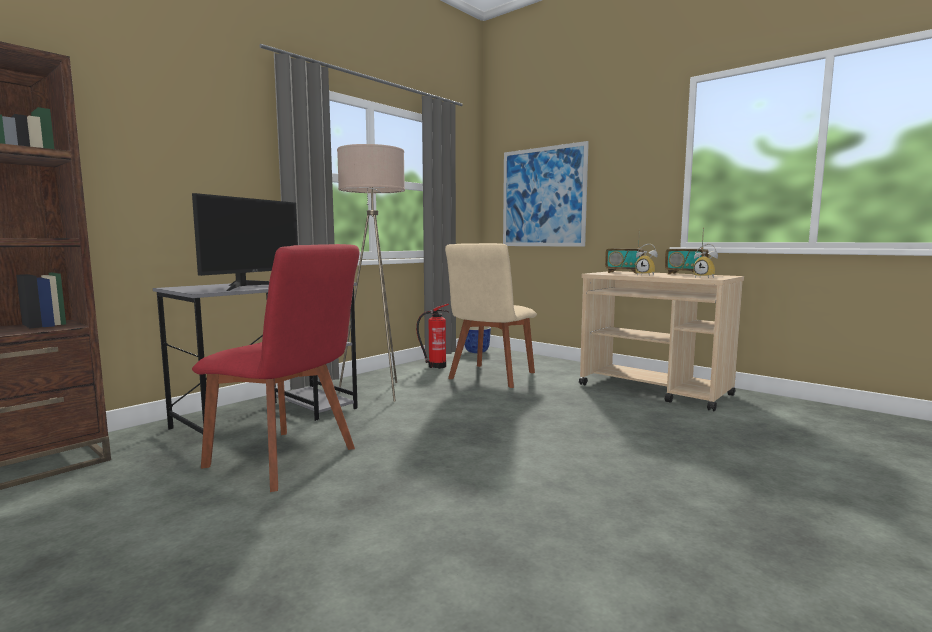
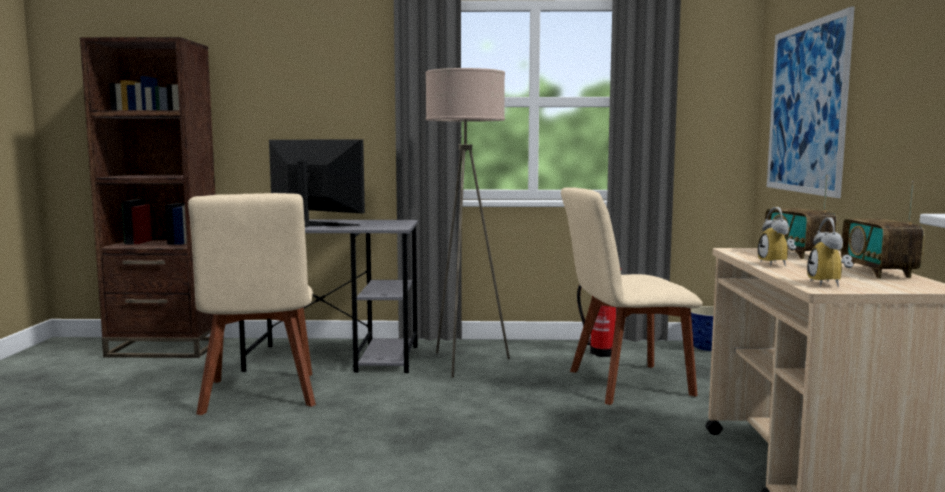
camera: 50 degrees right, 0 degrees up
monitor [192,193,298,291] -> monitor turned 135 degrees counterclockwise [269,139,365,227]
red chair [192,244,360,492] -> beige chair [188,193,316,415]

